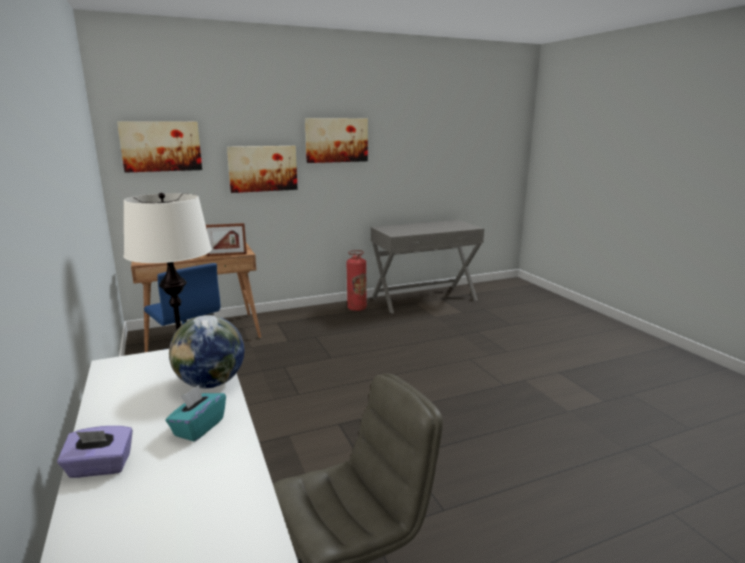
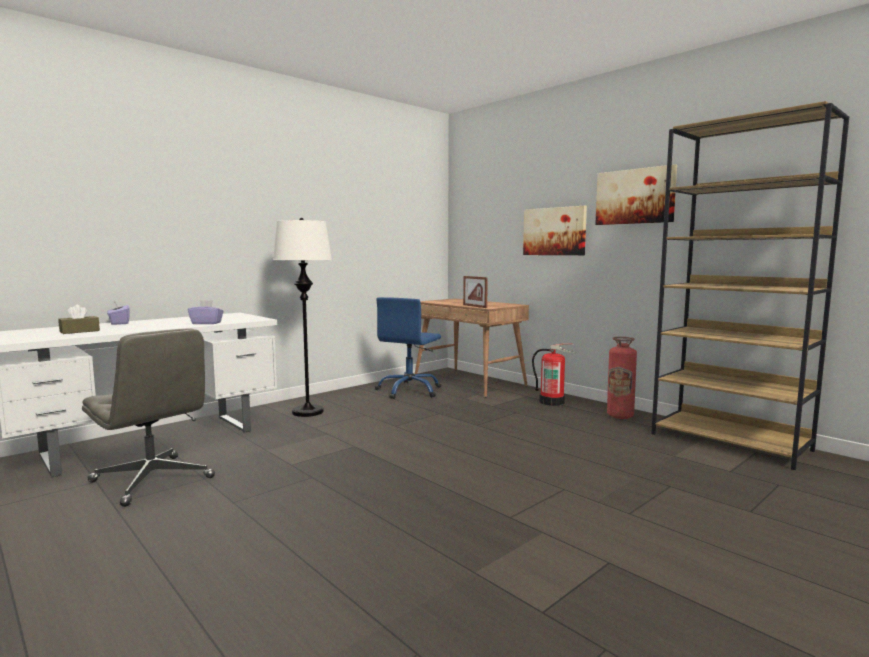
camera: 70 degrees right, 10 degrees down
picture [117,121,202,173] -> none
turquoise tissue box [165,385,226,442] -> none
globe [169,315,244,388] -> purple tissue box [188,300,224,324]
grey console table [371,220,484,314] -> brown bookcase [651,101,849,470]
none -> brown tissue box [58,305,100,334]
none -> fire extinguisher [532,343,576,406]

